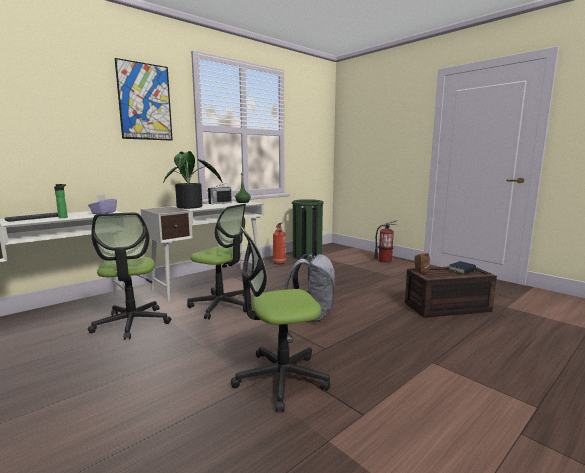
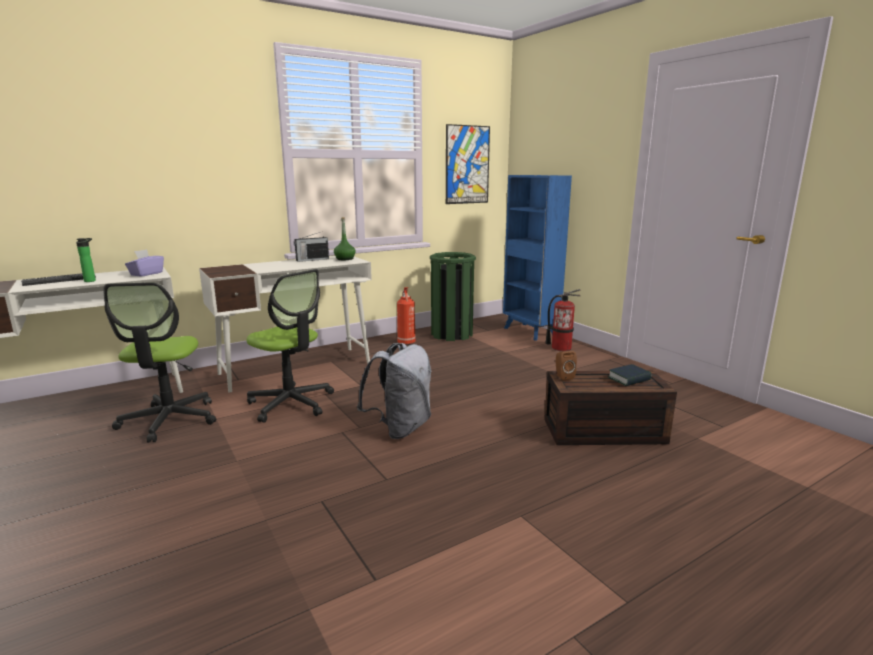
camera: 10 degrees right, 5 degrees up
picture [115,58,173,141] -> picture moved to [446,124,490,204]
potted plant [163,151,222,209] -> none
office chair [231,226,330,412] -> none
none -> blue bookcase [503,175,572,340]

